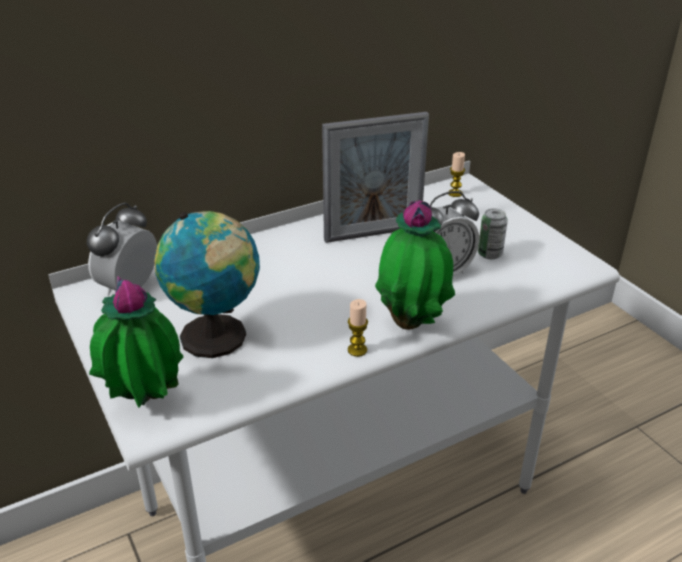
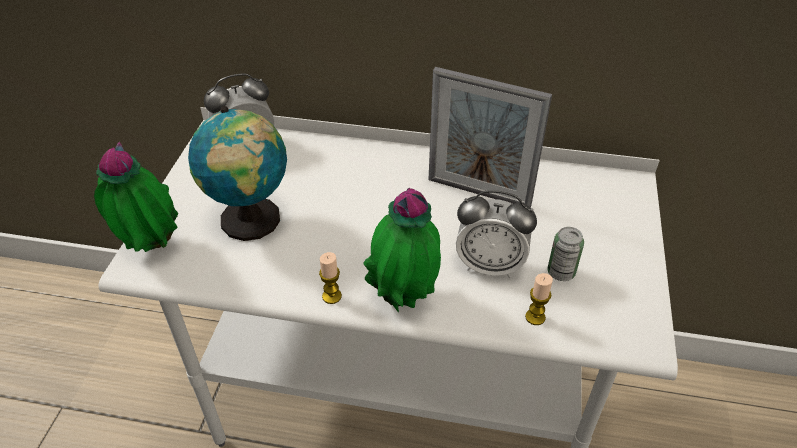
camera: 40 degrees right, 10 degrees up
candle [448,152,465,197] -> candle moved to [525,273,553,325]

